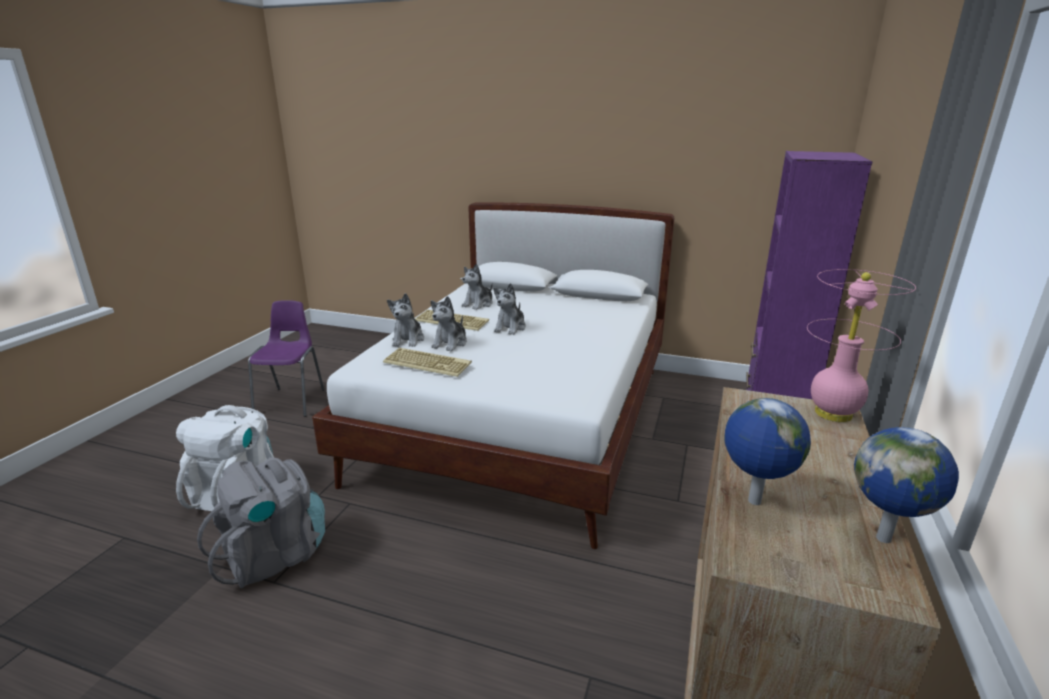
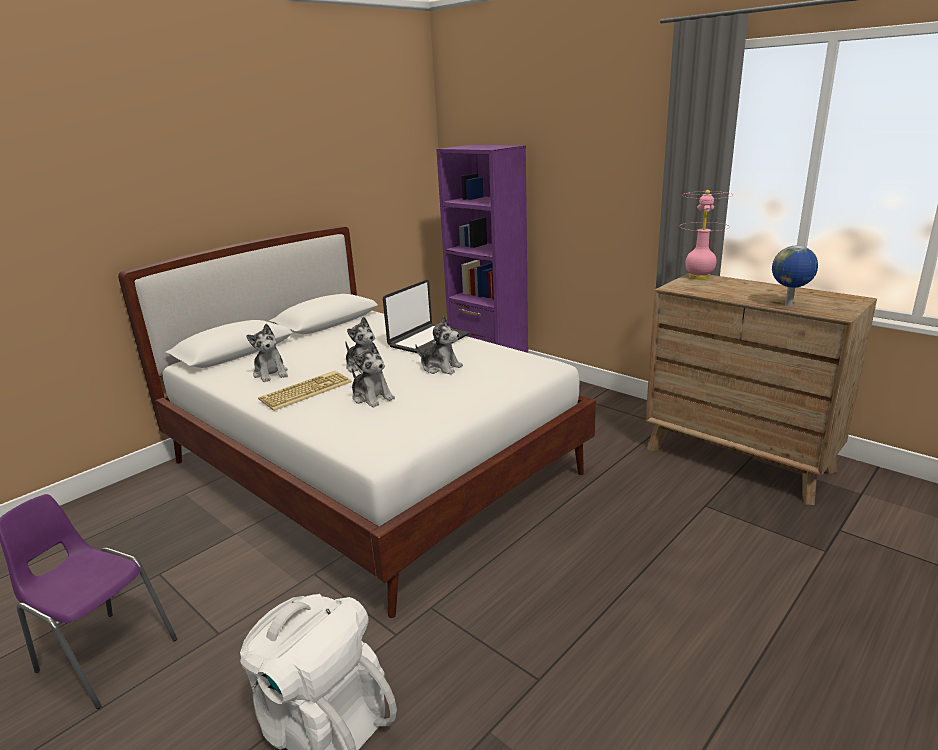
camera: 65 degrees left, 0 degrees up
grey backpack [197,458,325,588] -> none
keyboard [383,348,472,377] -> none
plush toy [387,293,424,347] -> plush toy moved to [415,316,463,374]
globe [854,427,959,543] -> none
none -> laptop [383,280,469,353]

